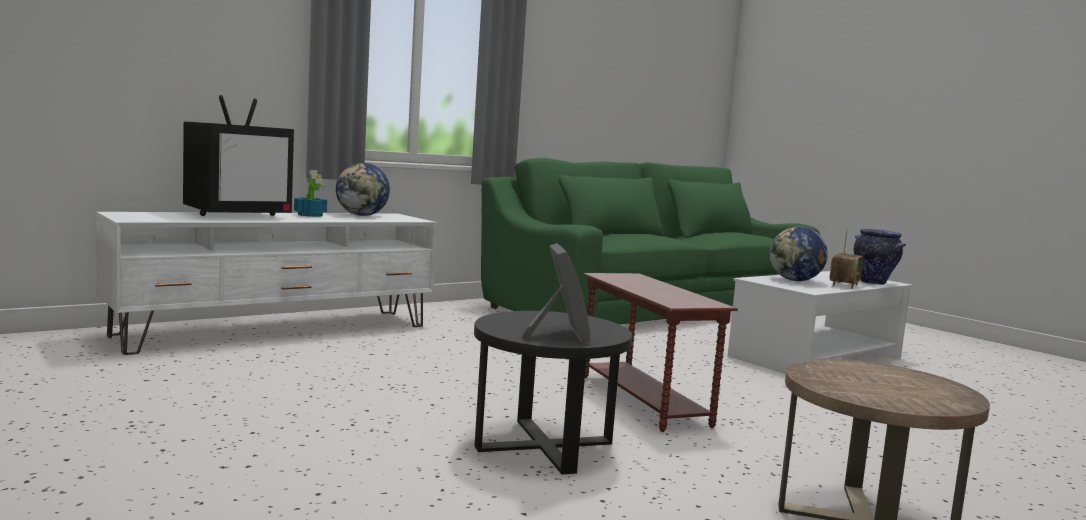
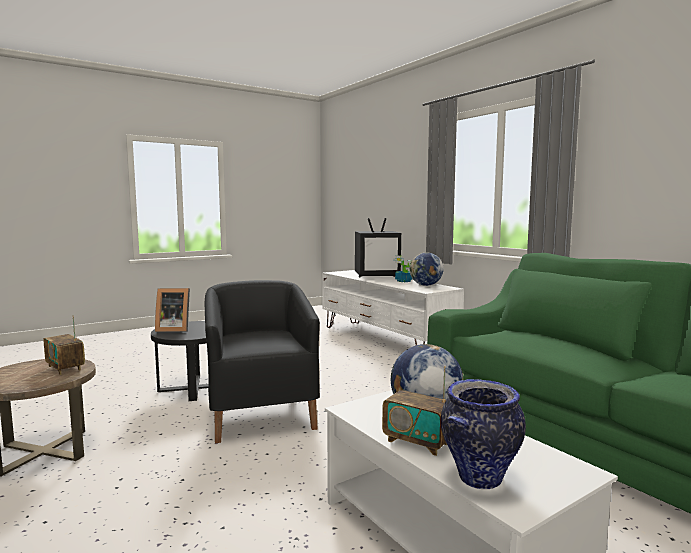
camera: 95 degrees right, 0 degrees up
television [183,95,294,216] -> television turned 60 degrees counterclockwise [355,218,401,277]
brown side table [583,273,738,432] -> black armchair [205,280,320,443]
none -> radio [43,316,85,375]

